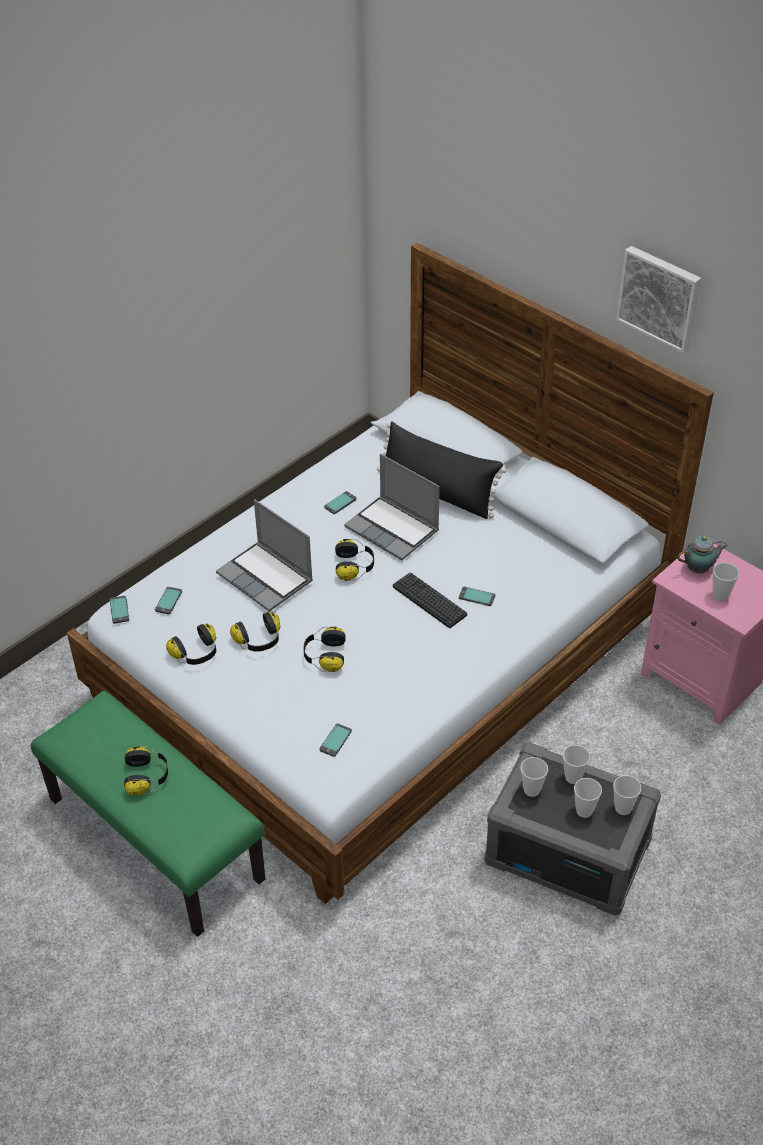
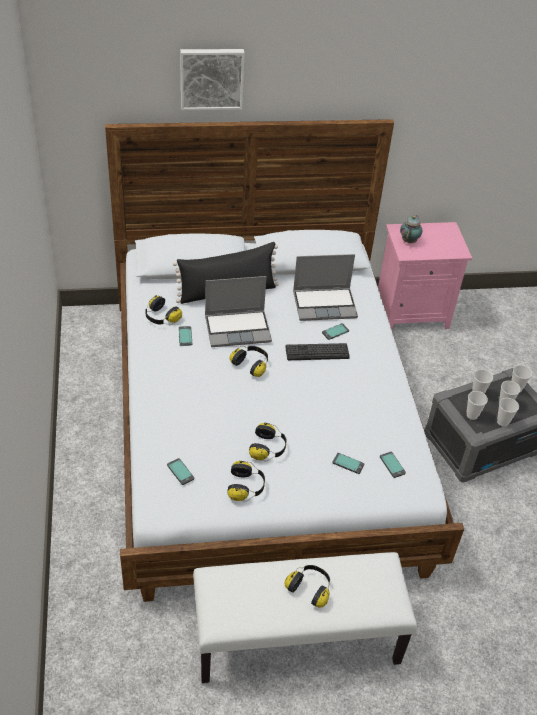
camera: 55 degrees left, 0 degrees up
green bench [31,691,265,937] -> white bench [193,552,417,683]
phone [110,596,129,624] -> phone moved to [332,453,364,474]
laptop [216,499,313,612] -> laptop moved to [293,254,358,321]
headphones [303,626,346,672] -> headphones moved to [145,295,182,325]
picture [616,246,701,353] -> picture moved to [180,49,244,110]
cup [713,562,739,601] -> cup moved to [497,398,519,427]

